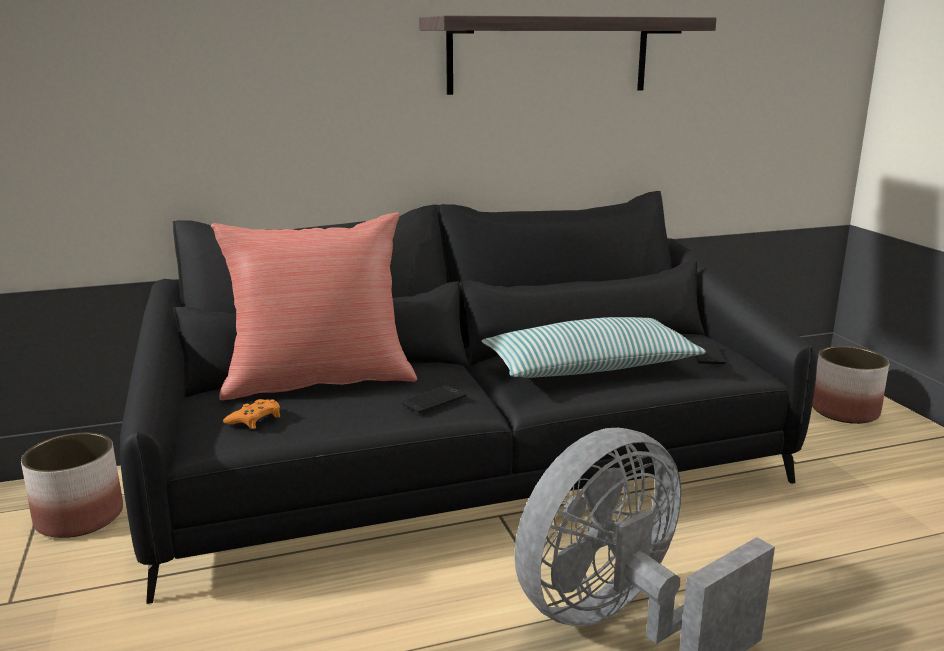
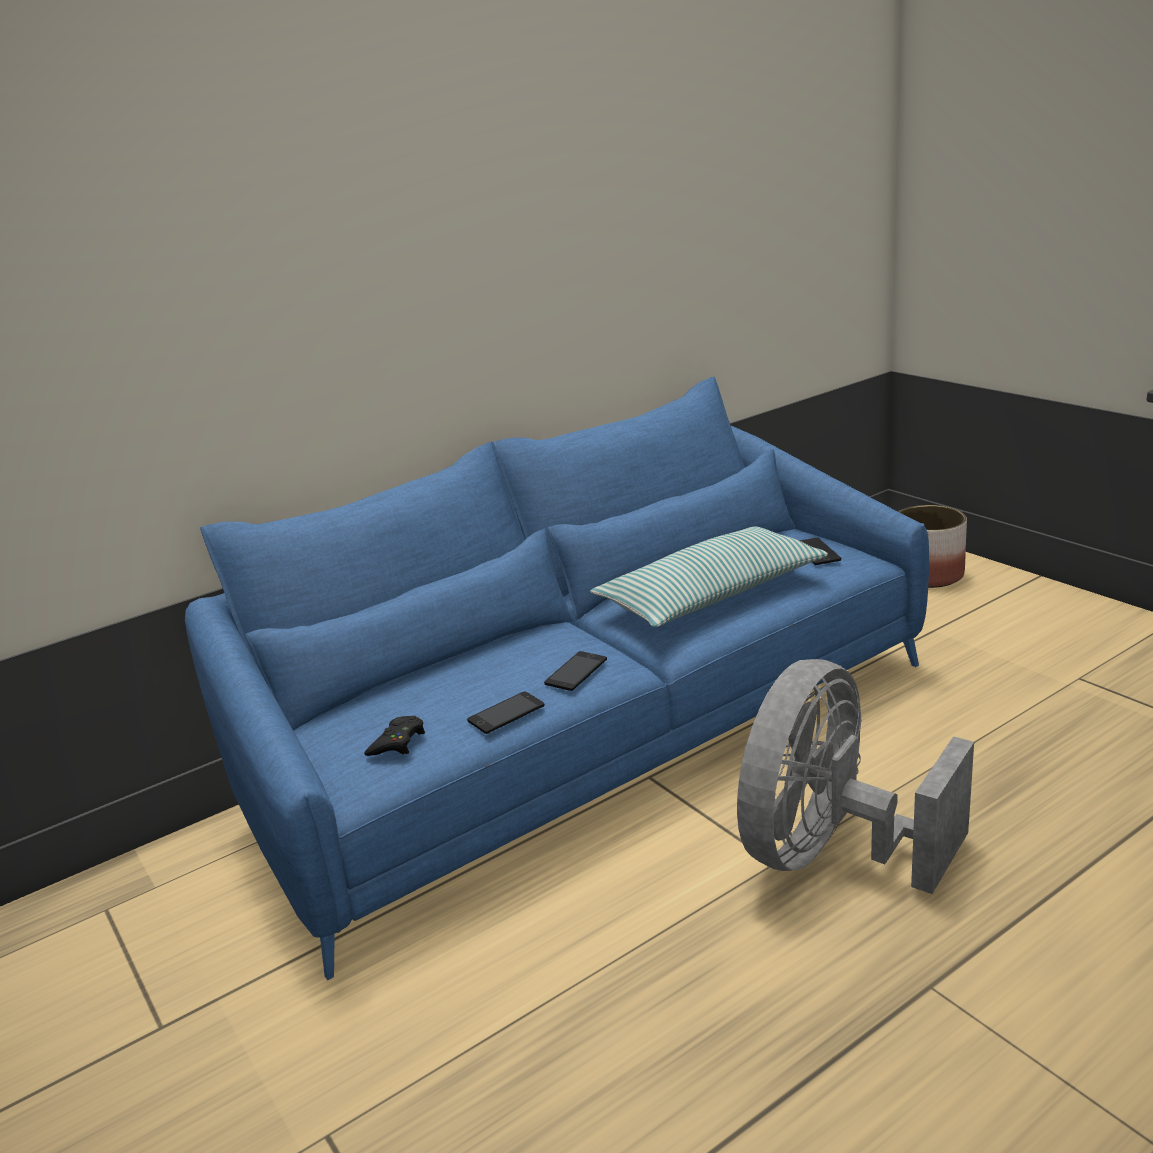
camera: 15 degrees left, 5 degrees up
planter [21,433,123,538] -> none
black sofa [120,191,817,604] -> blue sofa [185,377,929,980]
red pillow [211,212,417,400] -> none
orange game controller [223,399,280,429] -> black game controller [364,716,425,756]
shelf [419,15,717,95] -> none
none -> phone [467,691,545,734]

